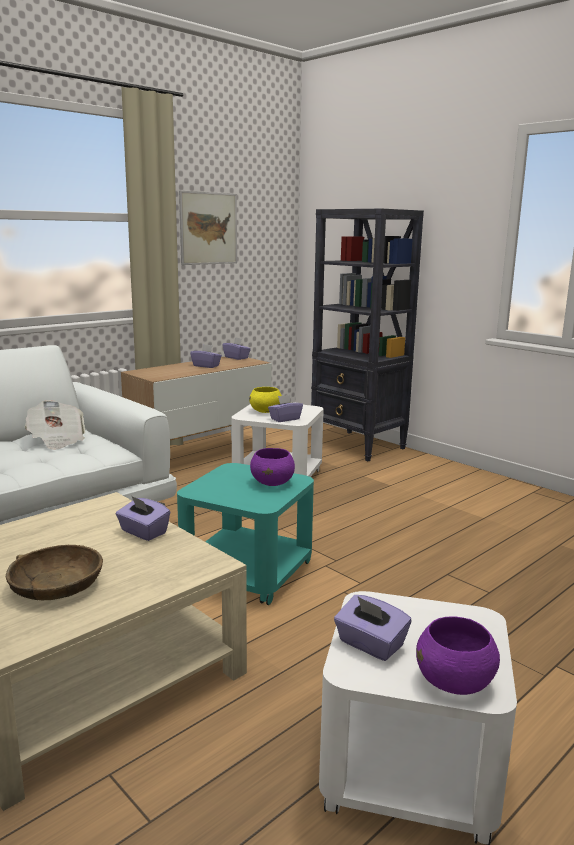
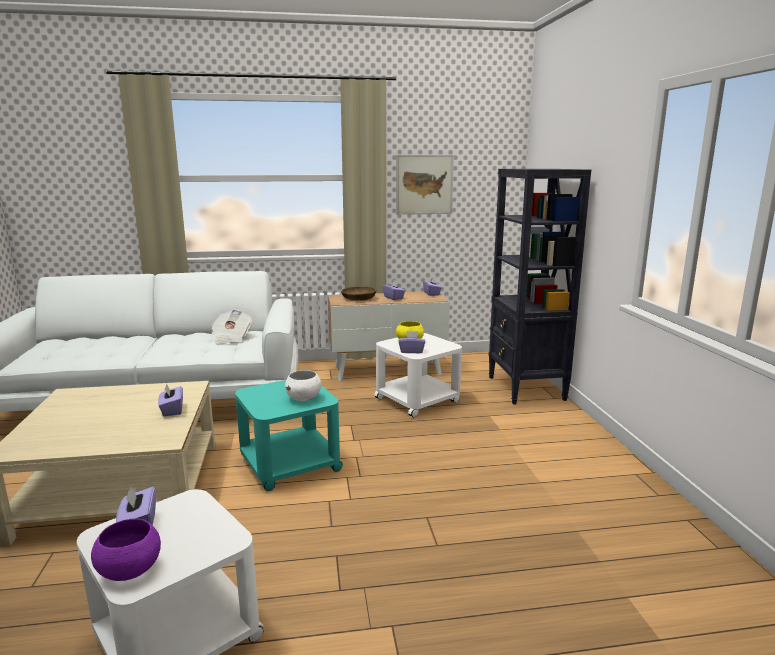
camera: 35 degrees right, 0 degrees up
brown bowl [6,545,103,600] -> brown bowl moved to [341,286,376,301]
purple bowl [250,448,295,486] -> white bowl [285,370,321,401]

